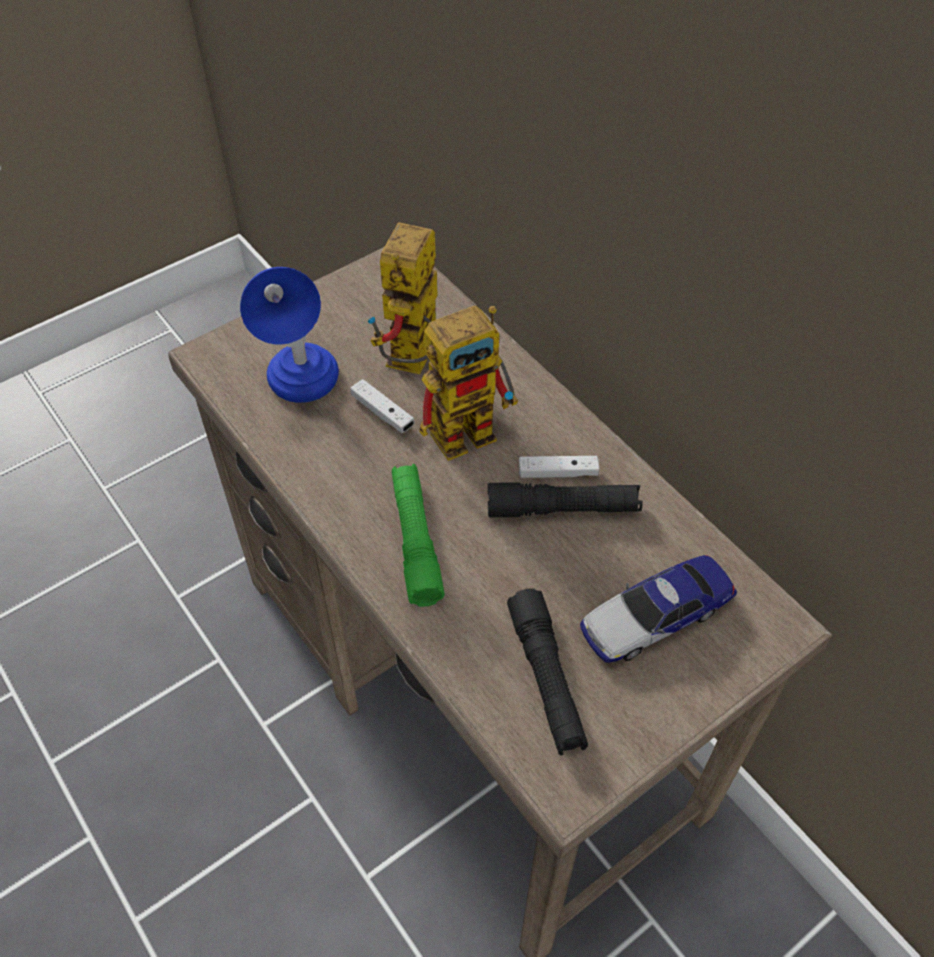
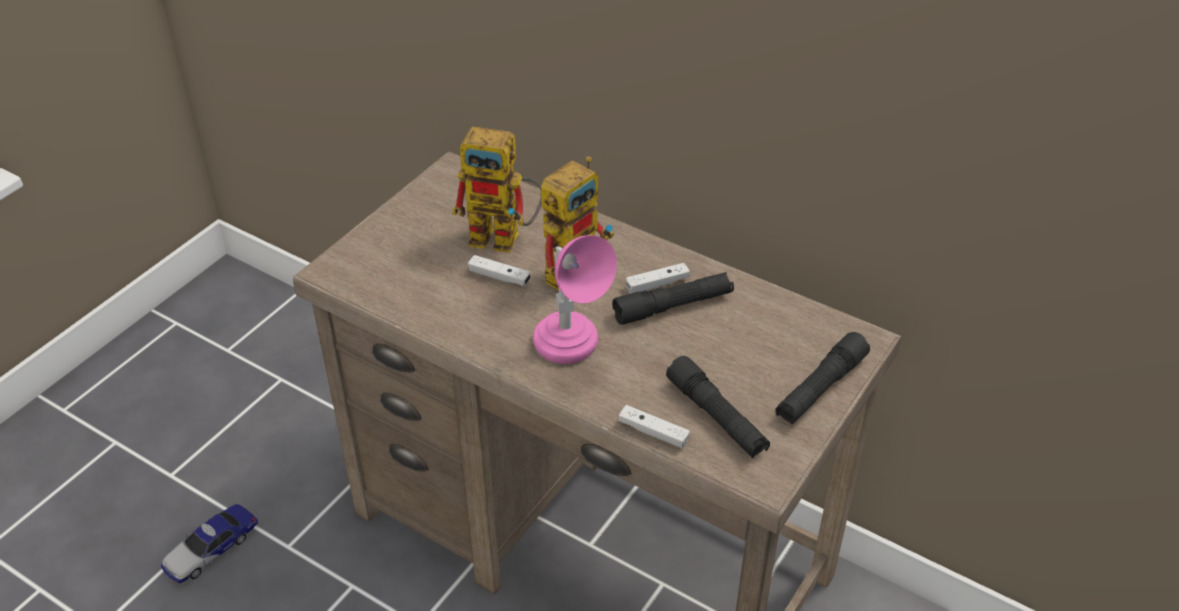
camera: 20 degrees left, 10 degrees down
blue table lamp [240,267,339,403] -> none
toy robot [367,222,437,374] -> toy robot turned 75 degrees counterclockwise [452,127,542,253]
green flashlight [392,464,445,607] -> pink table lamp [533,235,617,364]
toy car [580,555,737,663] -> toy car moved to [161,504,258,583]
none -> white game controller [619,405,690,449]
none -> black flashlight [775,332,870,424]

